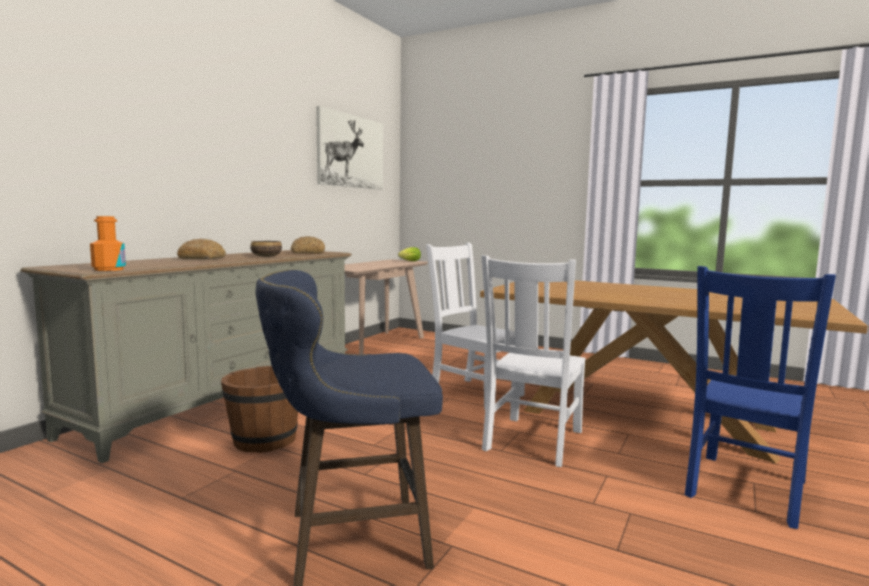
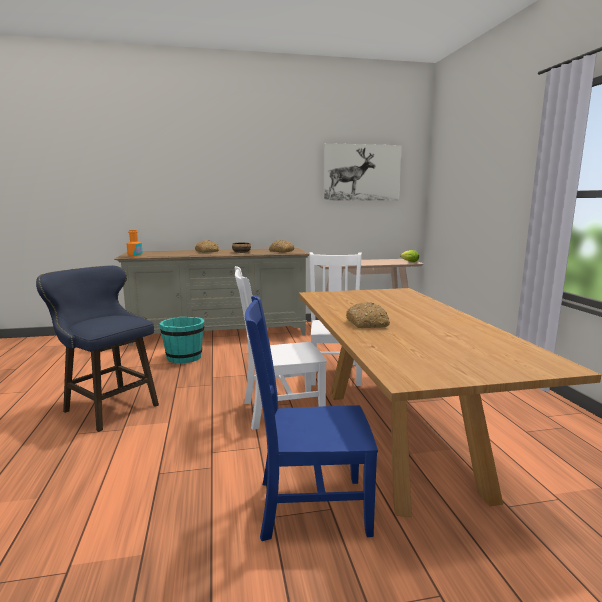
camera: 50 degrees right, 5 degrees up
brown bucket [221,366,298,453] -> turquoise bucket [159,317,204,363]
none -> bread [346,302,390,328]

